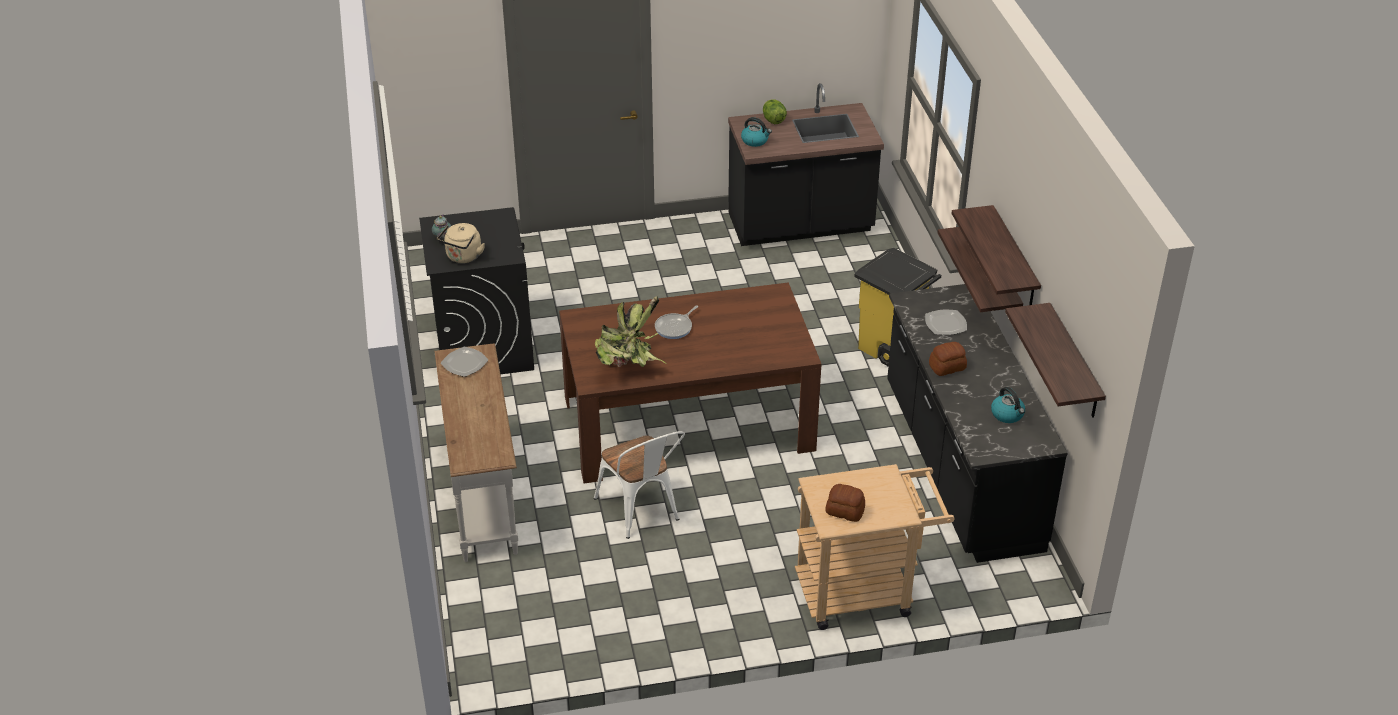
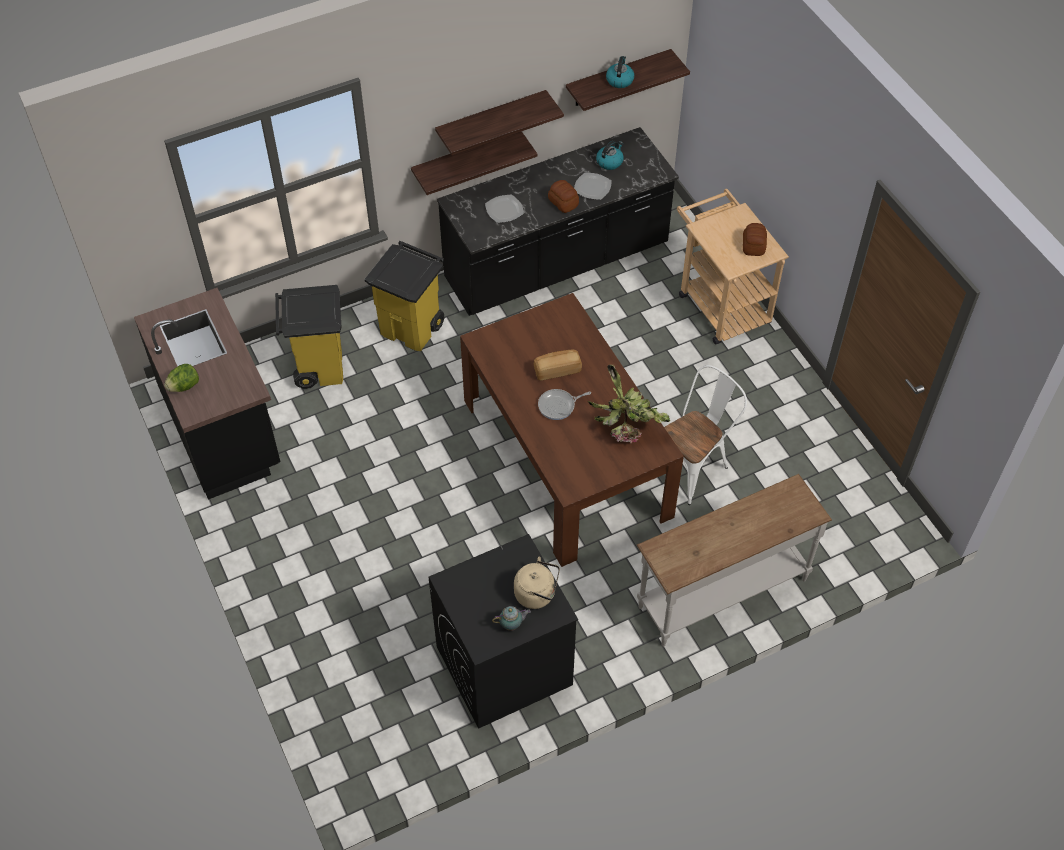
camera: 105 degrees left, 15 degrees up
plate [441,346,488,377] -> plate moved to [574,172,612,200]
frying pan [655,305,698,339] -> frying pan turned 135 degrees clockwise [538,389,591,420]
kettle [741,117,772,147] -> kettle moved to [606,56,634,88]
none -> yellow trash can [275,285,343,389]
none -> bread [534,350,582,381]

